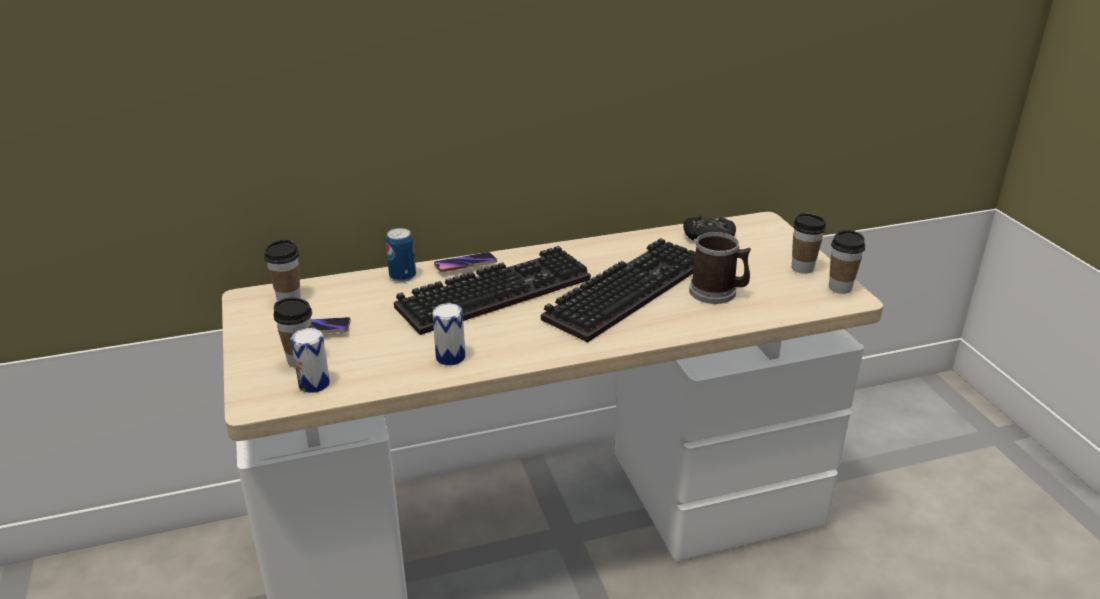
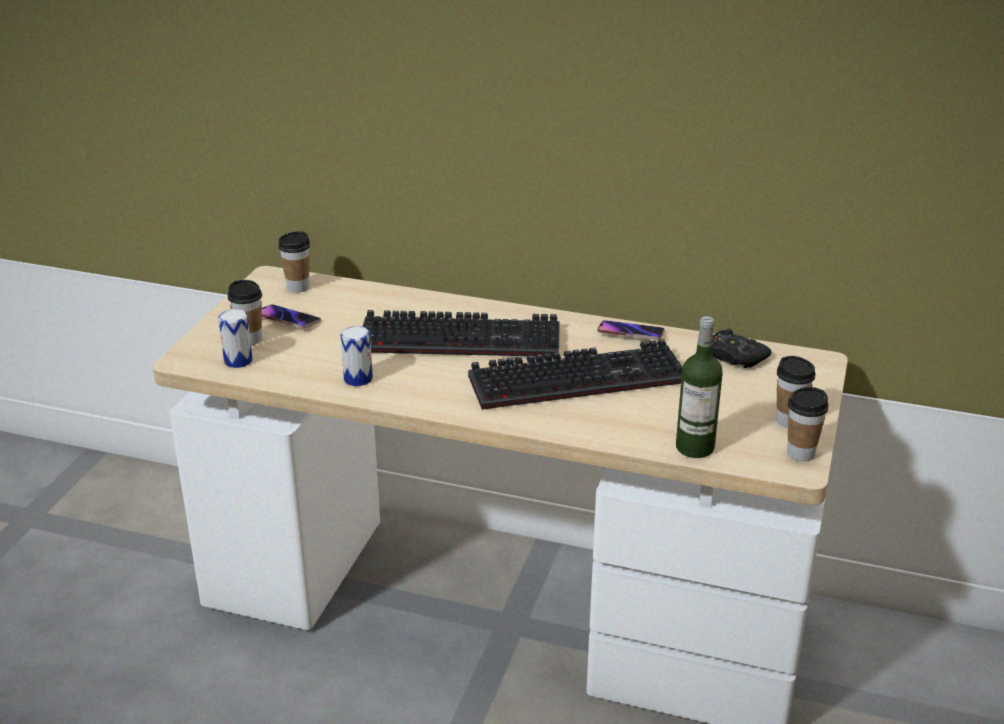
camera: 35 degrees right, 0 degrees up
can [386,228,416,282] -> none
phone [434,252,497,272] -> phone moved to [598,320,665,340]
mug [689,232,751,304] -> none
none -> bottle [676,316,723,458]

